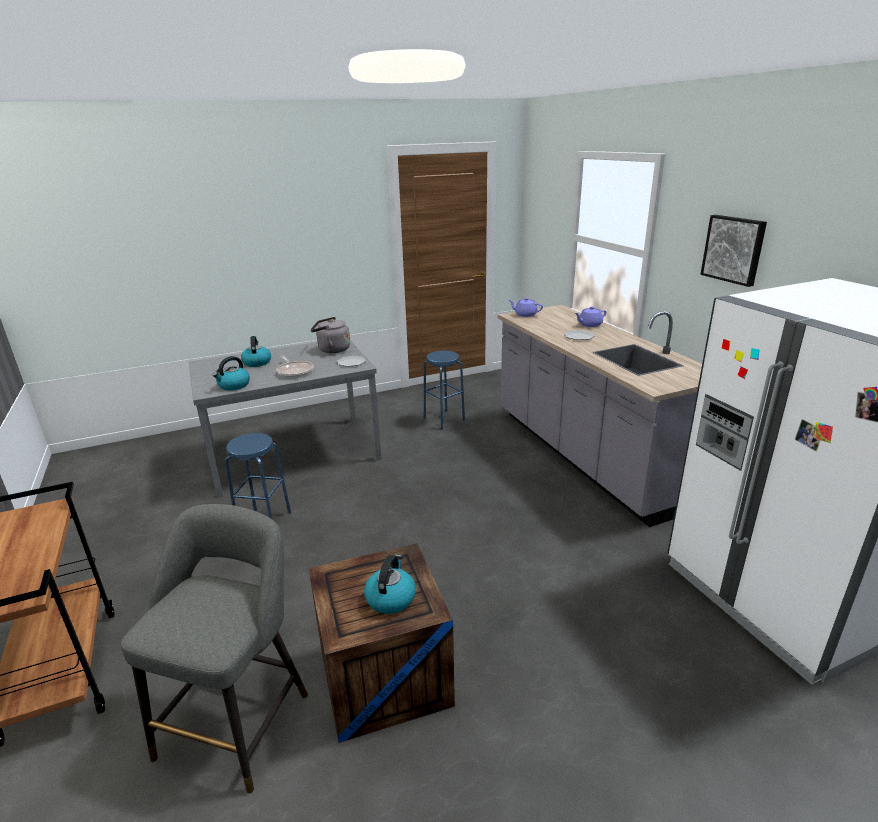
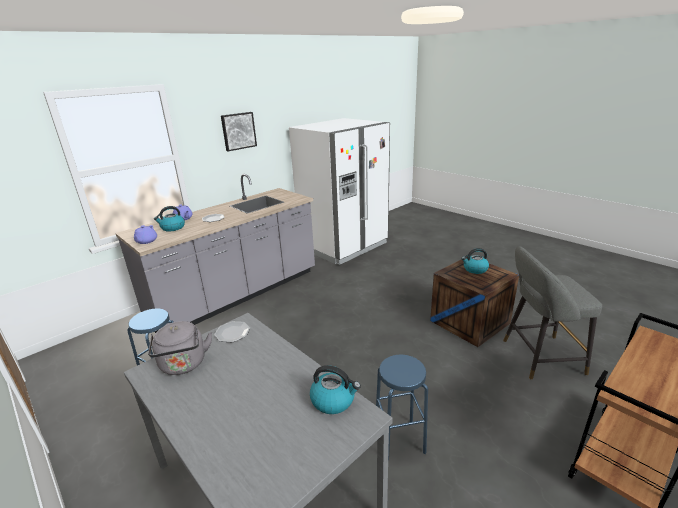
camera: 110 degrees left, 0 degrees up
kettle [241,336,271,367] -> kettle moved to [154,206,185,232]
frying pan [276,356,313,378] -> none

